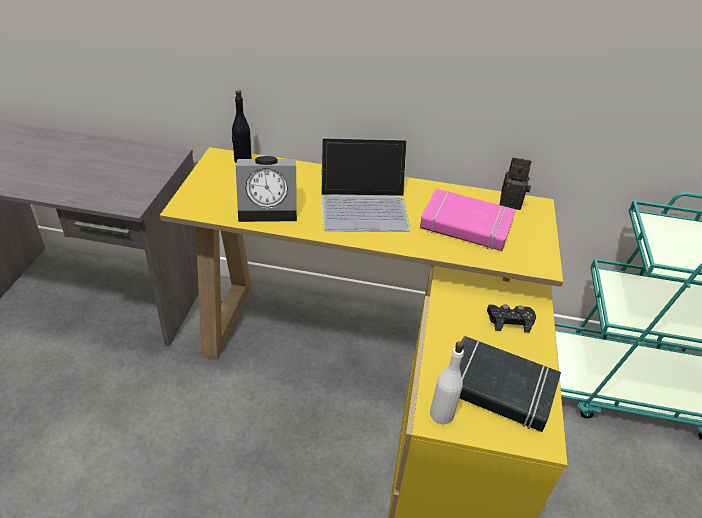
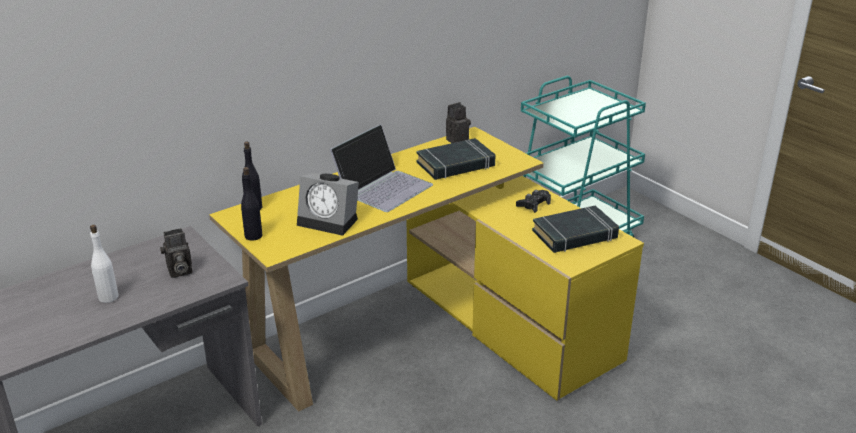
camera: 45 degrees left, 10 degrees down
alarm clock [236,156,297,222] -> alarm clock turned 75 degrees clockwise [297,173,359,236]
pink book [420,188,516,251] -> black book [416,138,496,180]
white bottle [430,341,464,424] -> white bottle moved to [90,225,119,303]
none -> camera [160,228,192,278]
none -> black bottle [241,167,262,241]

